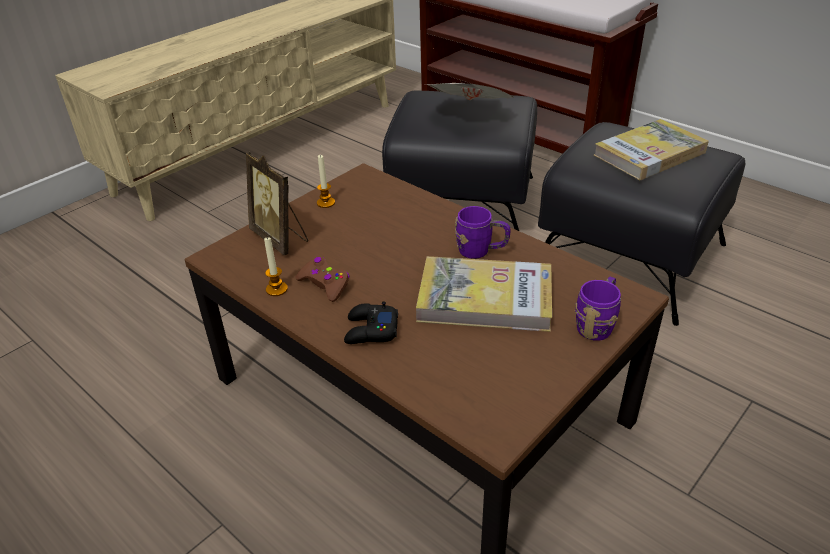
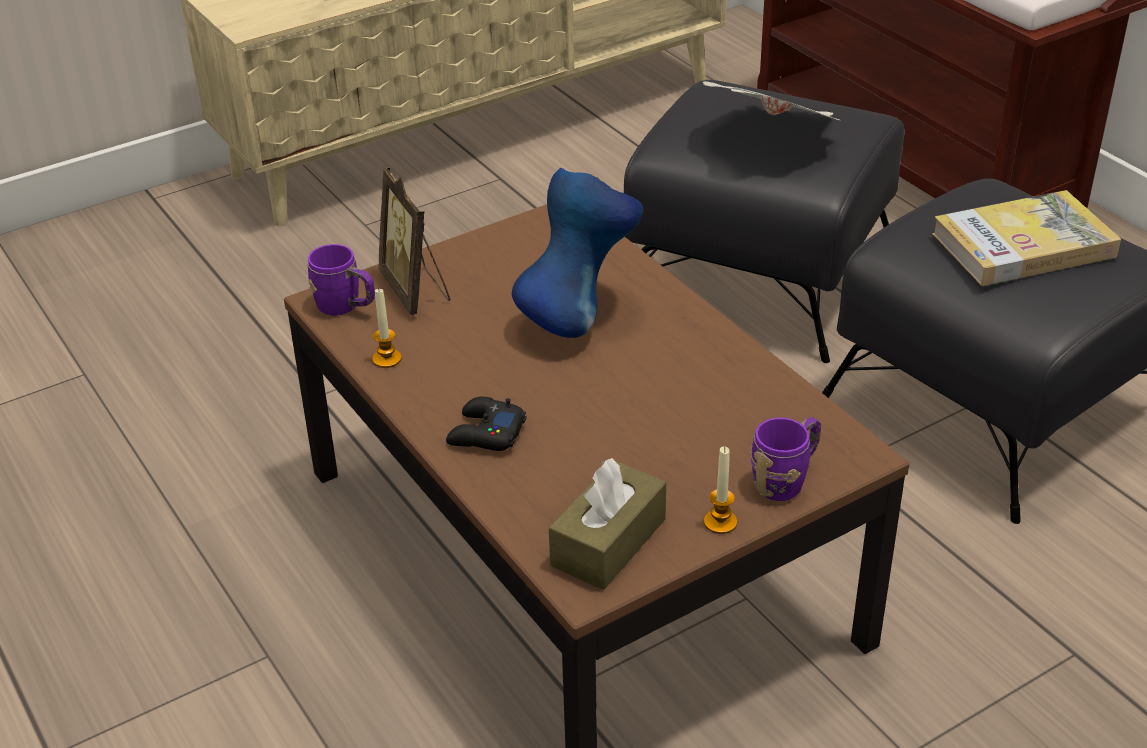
camera: 15 degrees right, 0 degrees up
brown game controller [296,257,350,302] -> none
candle [317,154,335,208] -> candle moved to [704,446,738,534]
book [416,256,552,332] -> none
purple mug [455,206,510,259] -> purple mug moved to [308,244,375,316]
none -> blue vase [512,168,643,338]
none -> brown tissue box [549,458,666,590]

